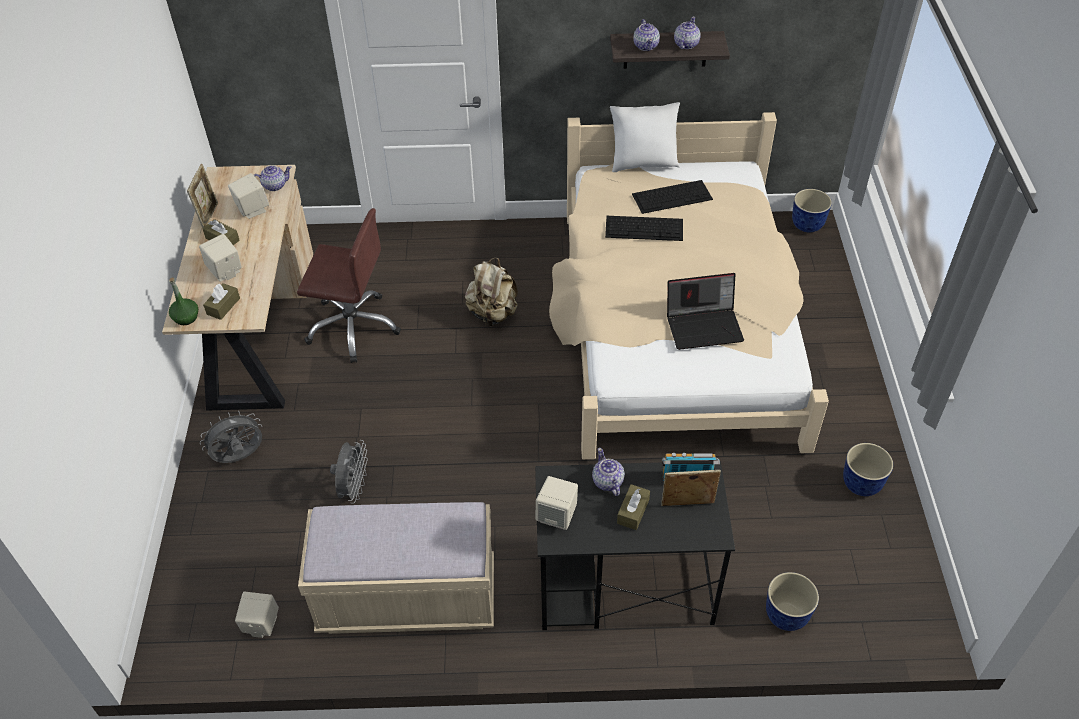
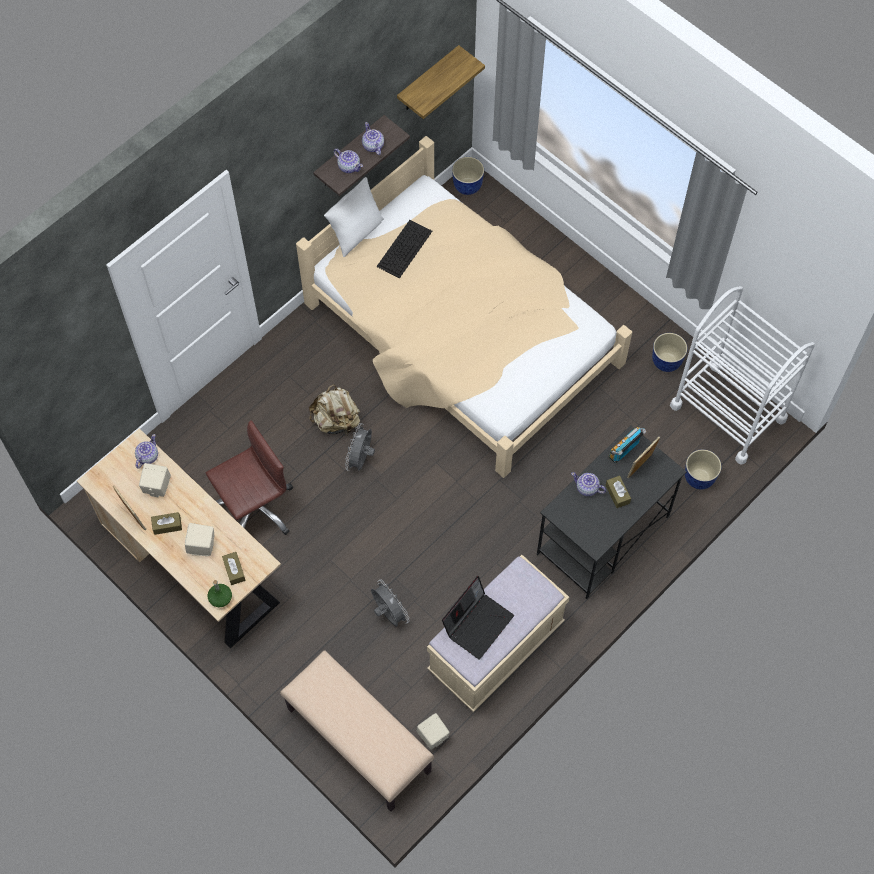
camera: 45 degrees left, 15 degrees up
grey fan [200,411,262,463] -> grey fan moved to [345,423,375,471]
beige speaker [535,476,578,530] -> none
keyboard [605,216,683,241] -> none
laptop [667,273,744,350] -> laptop moved to [442,576,514,660]
none -> beige bench [280,650,434,812]
none -> shelf [397,45,485,119]
none -> white cart [670,286,815,465]

